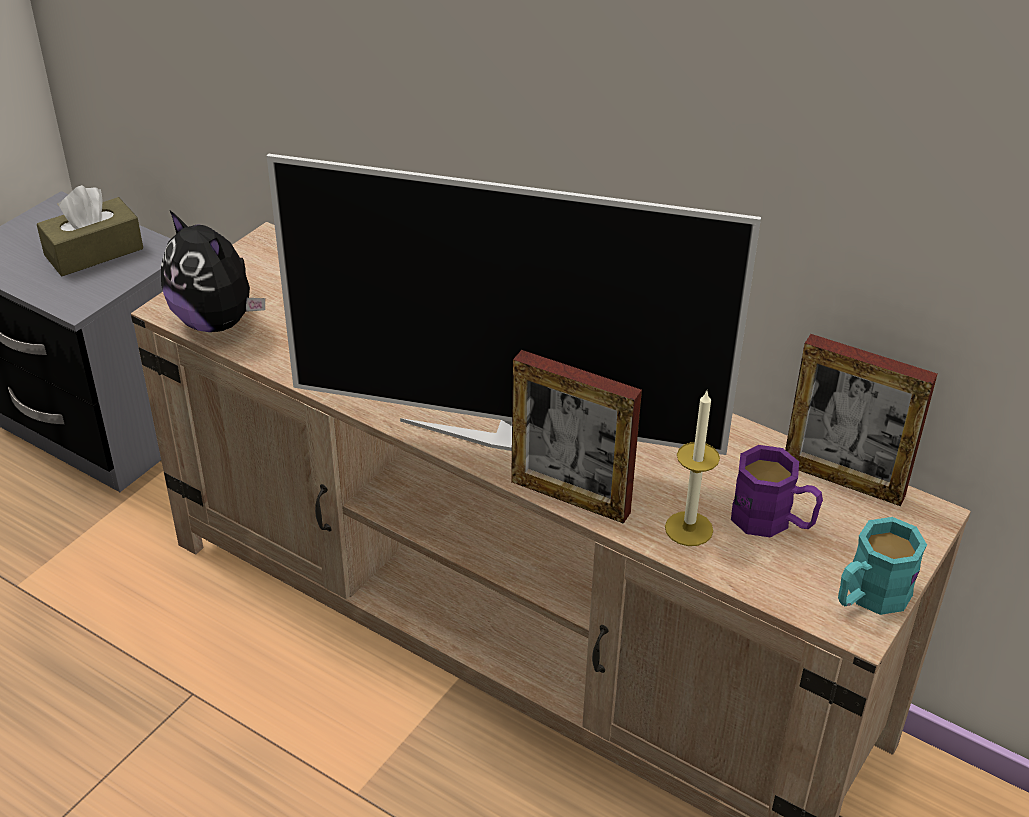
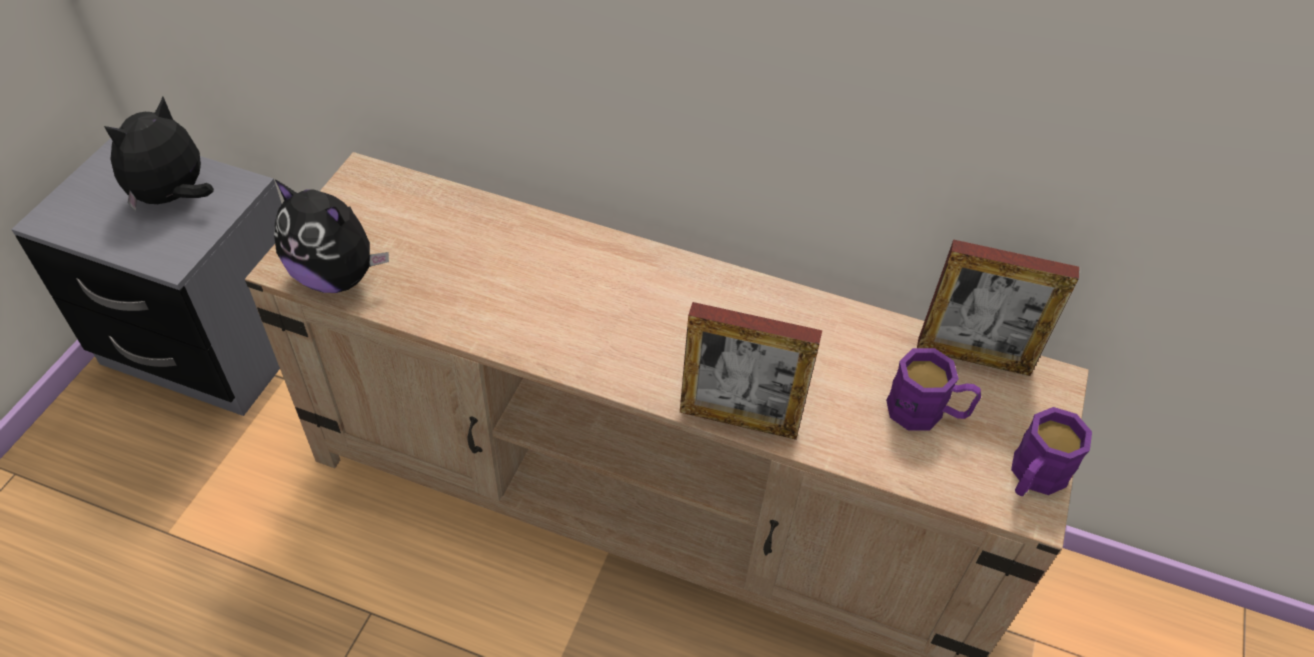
camera: 15 degrees left, 10 degrees up
brown tissue box [37,185,143,276] -> plush toy [104,97,214,211]
television [267,154,761,455] -> none
candle [665,391,720,546] -> none
turquoise mug [838,517,927,615] -> purple mug [1011,407,1092,496]

